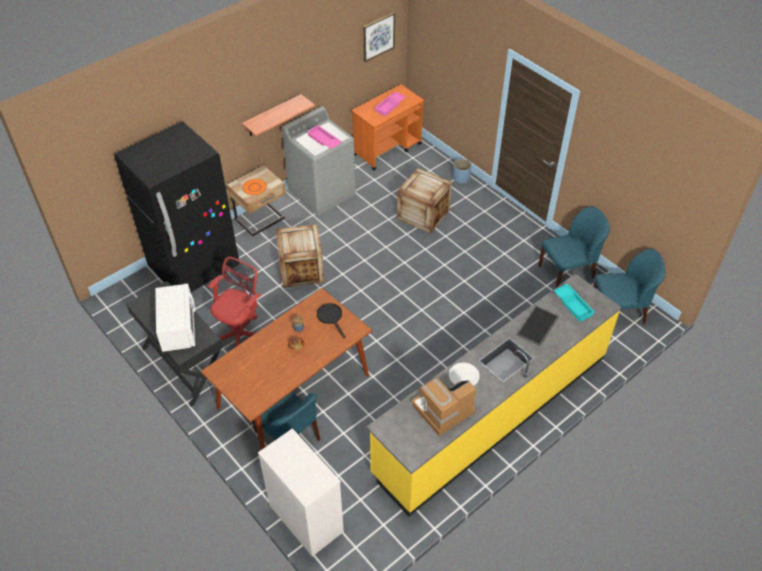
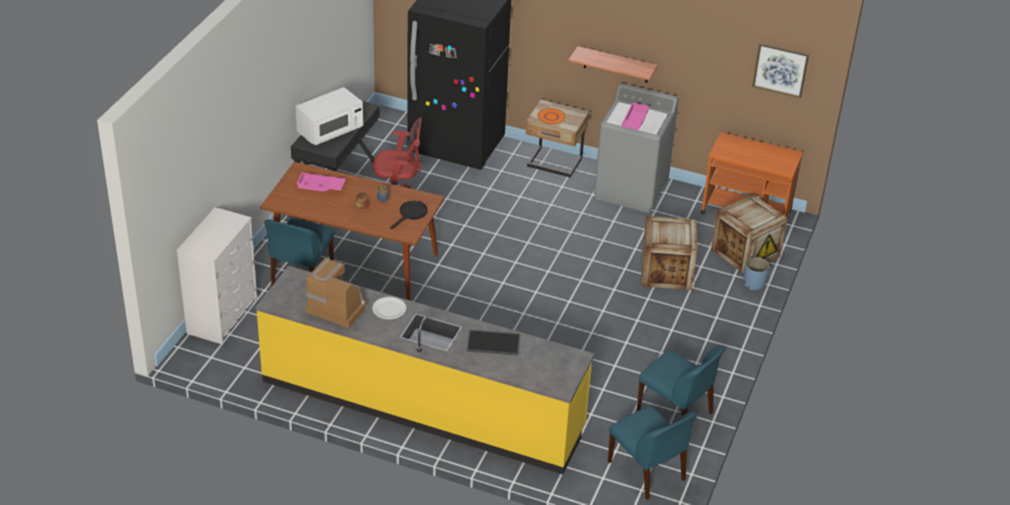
camera: 60 degrees right, 10 degrees down
crate [276,224,324,288] -> crate moved to [711,194,787,274]
pink tray [374,92,406,116] -> pink tray moved to [297,173,346,192]
turquoise tray [553,284,595,322] -> none

